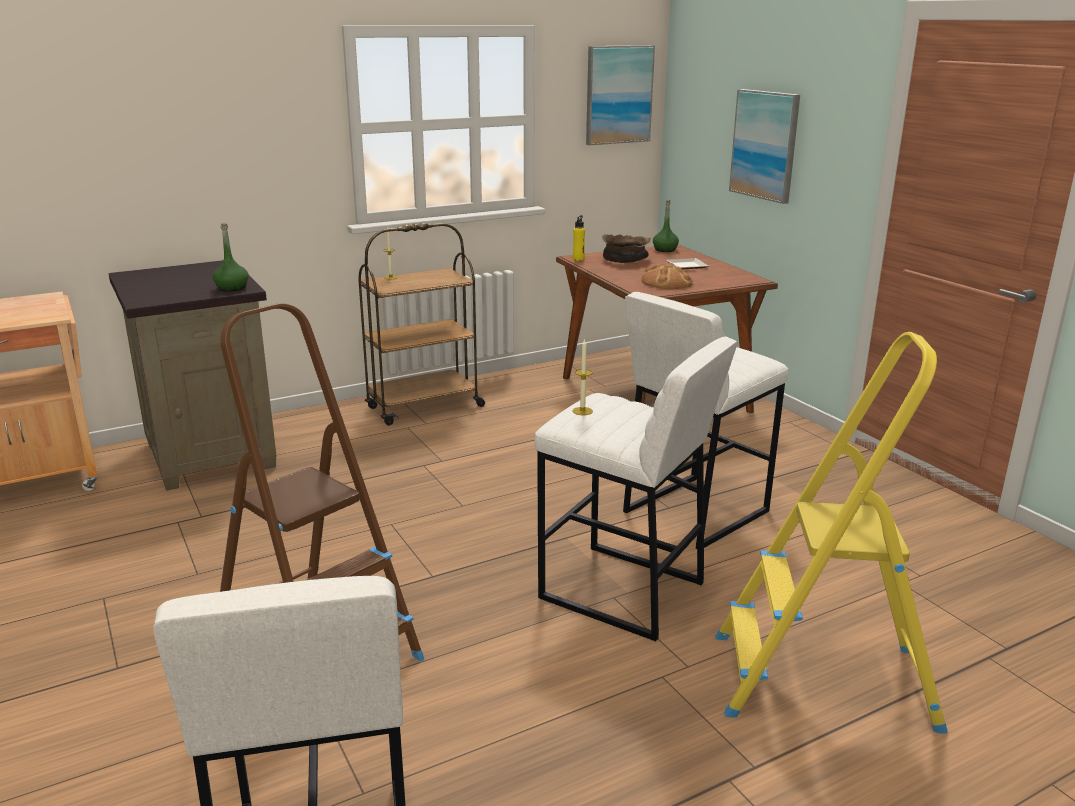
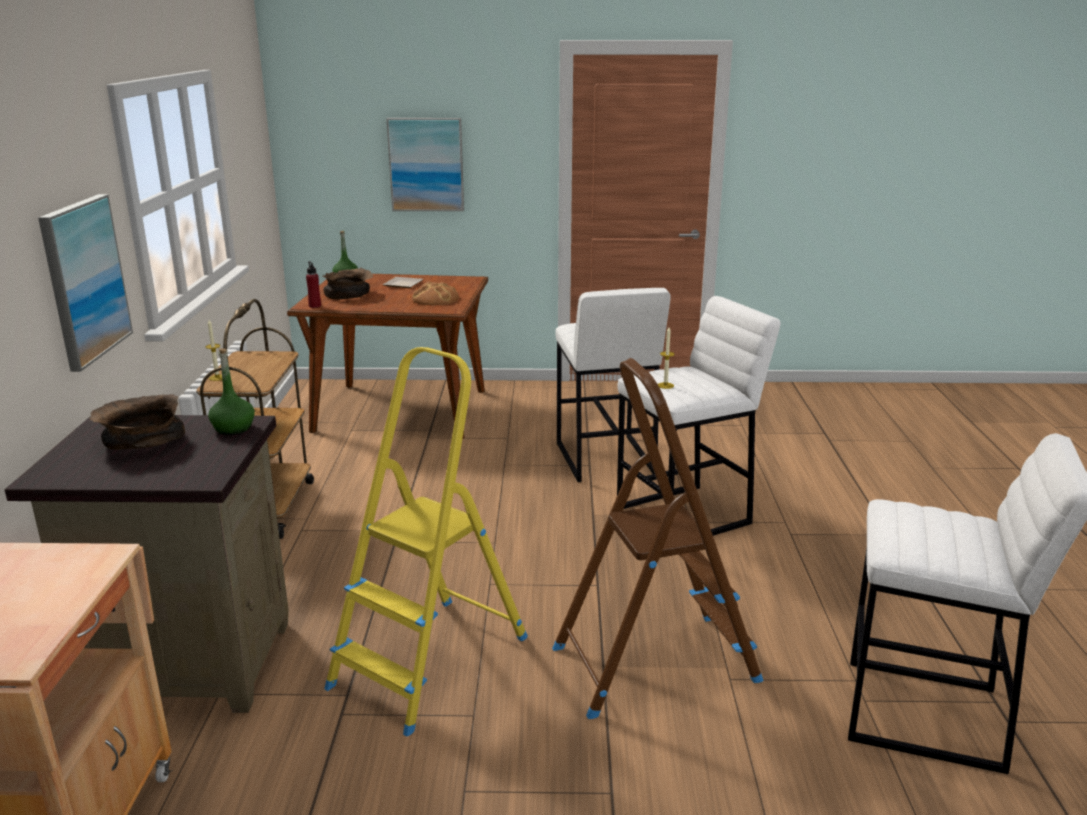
camera: 60 degrees left, 0 degrees up
yellow bottle [573,215,585,261] -> red bottle [306,261,321,308]
picture [586,45,655,145] -> picture moved to [38,194,133,372]
yellow step ladder [715,332,948,734] -> yellow step ladder moved to [324,347,528,736]
none -> brown bowl [90,394,185,450]

